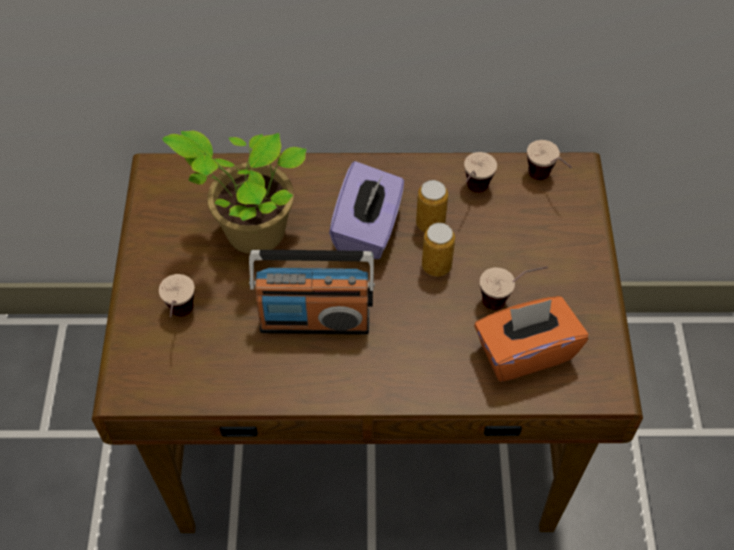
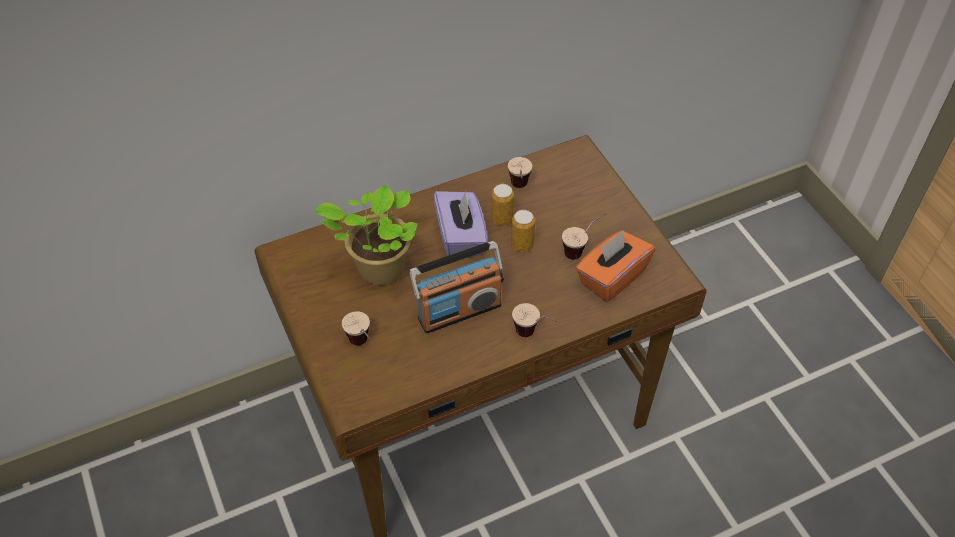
camera: 25 degrees left, 5 degrees down
cup [527,140,572,180] -> cup moved to [512,303,558,337]

